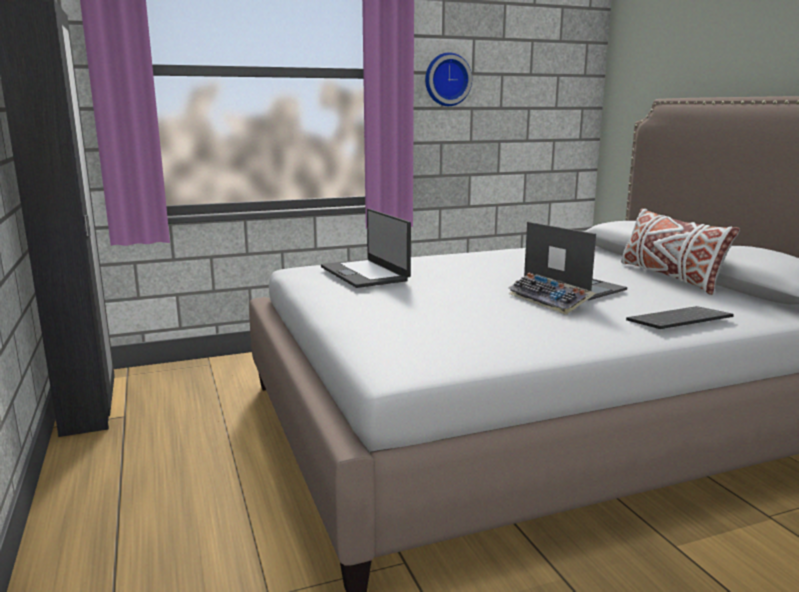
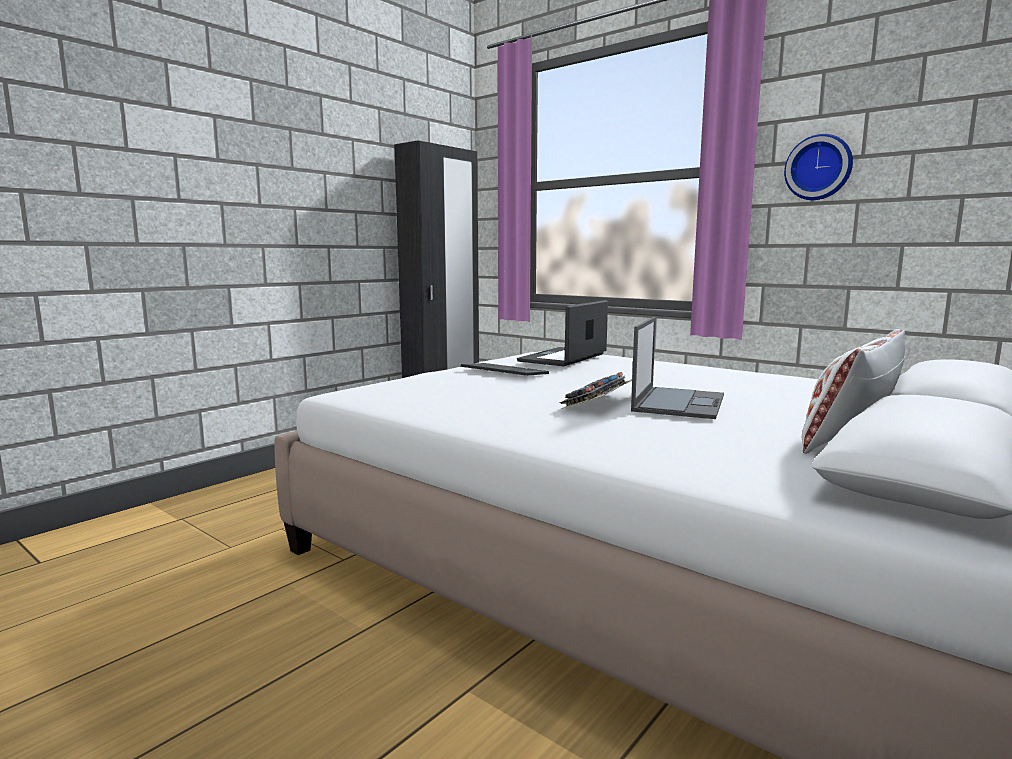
camera: 60 degrees right, 5 degrees down
keyboard [626,306,734,329] -> keyboard moved to [461,363,549,376]

